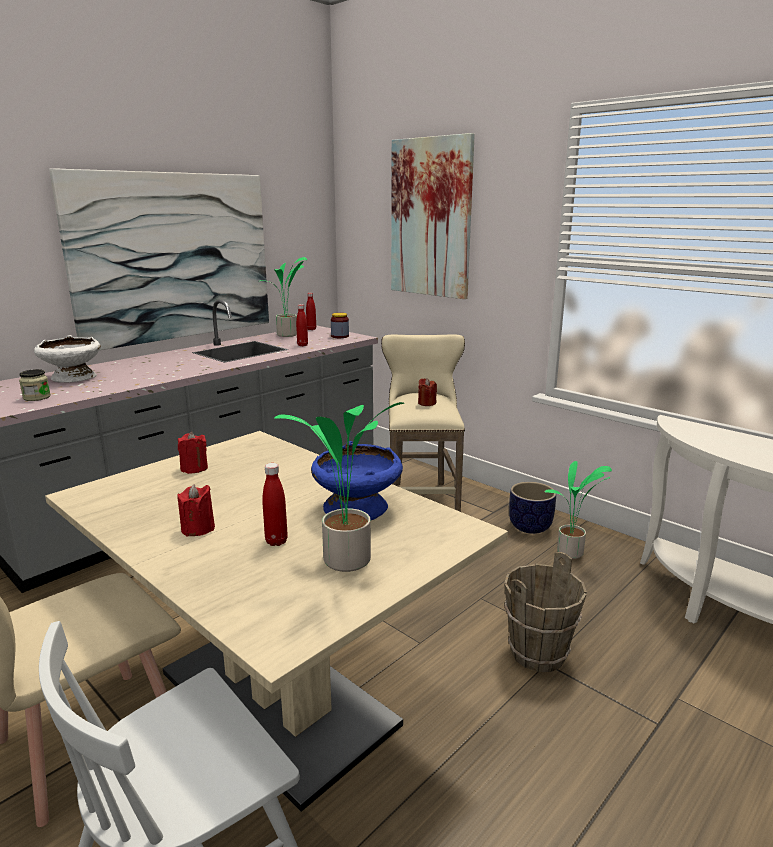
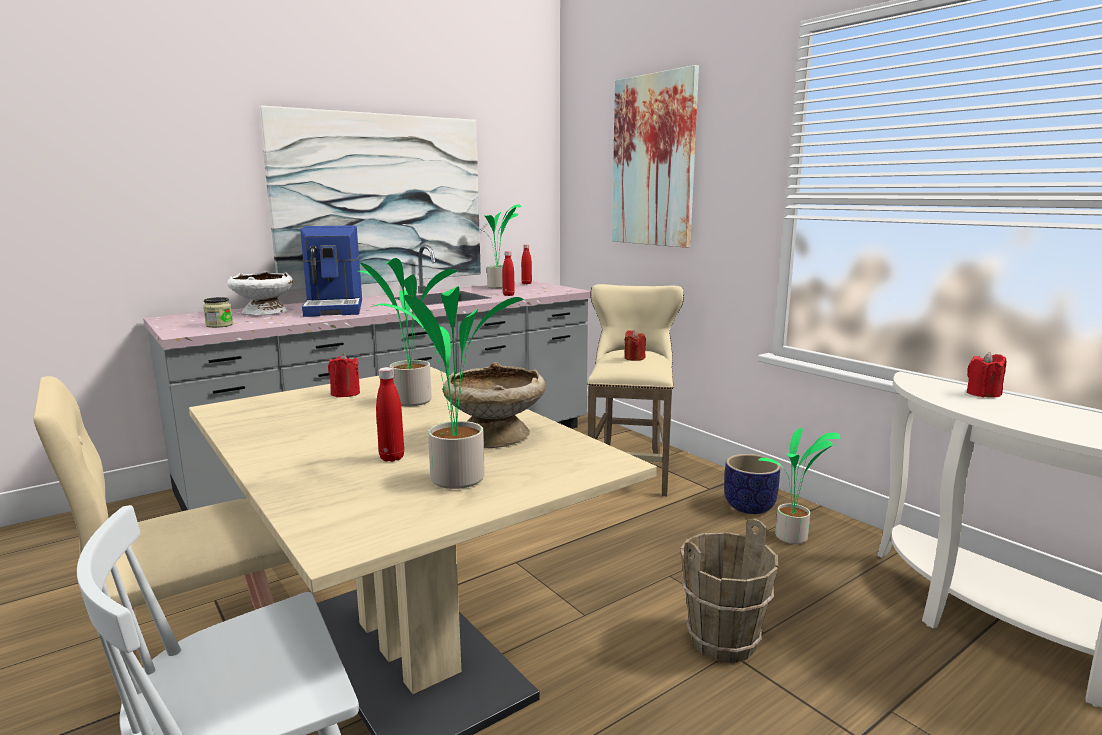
camera: 10 degrees right, 5 degrees down
red candle [177,484,215,537] -> red candle moved to [967,352,1006,397]
blue bowl [311,441,403,520] -> beige bowl [443,362,546,448]
jar [331,313,349,338] -> none
none -> coffee machine [300,225,362,317]
none -> potted plant [356,258,457,406]

